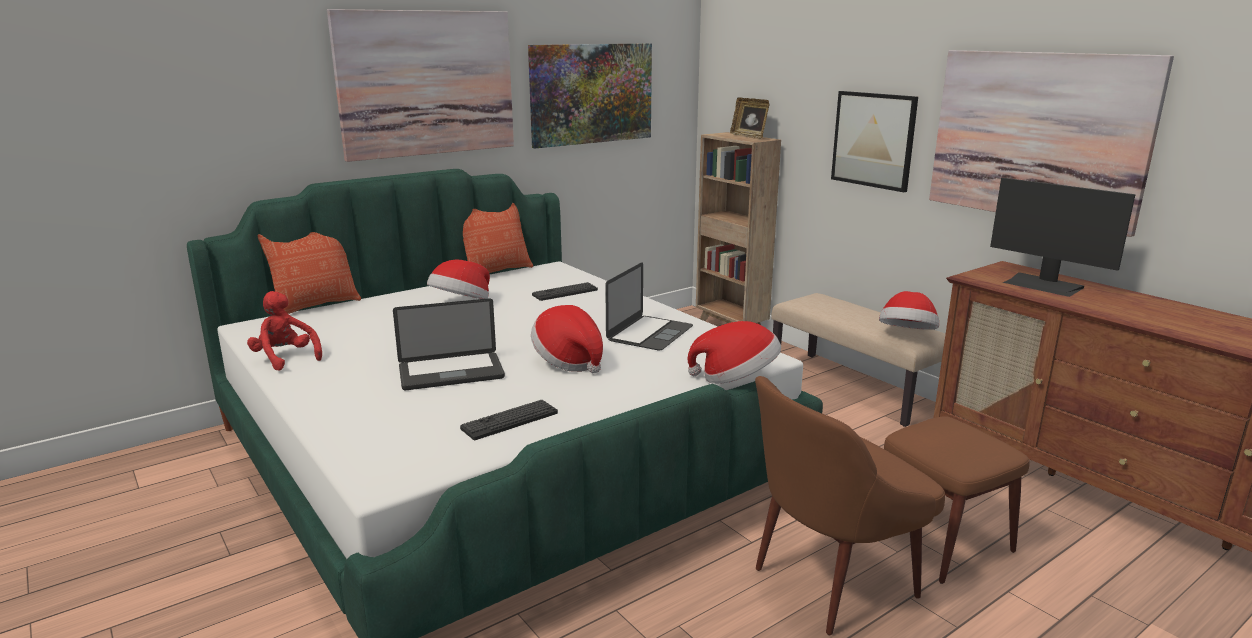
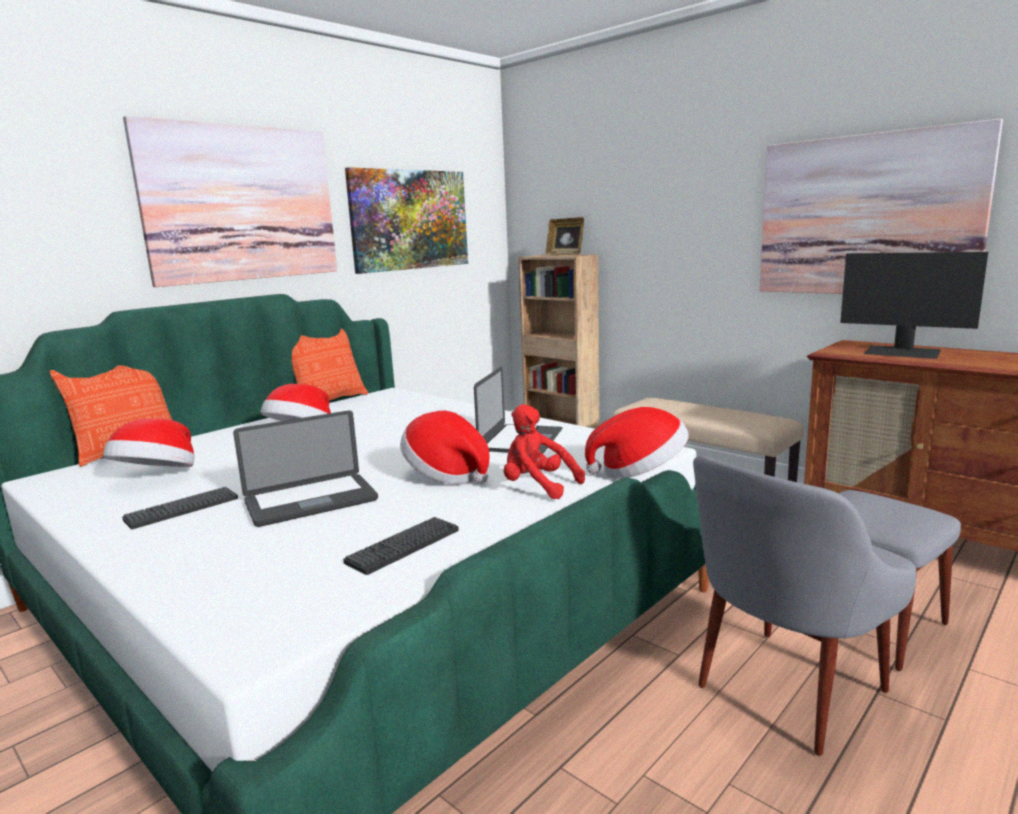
camera: 10 degrees left, 5 degrees down
red plush toy [247,291,322,371] -> red plush toy moved to [504,404,585,499]
keyboard [532,282,598,301] -> keyboard moved to [122,487,238,529]
brown armchair [755,376,1029,635] -> grey armchair [693,456,961,756]
picture [831,91,918,192] -> none
hat [879,291,939,330] -> hat moved to [103,418,195,467]

